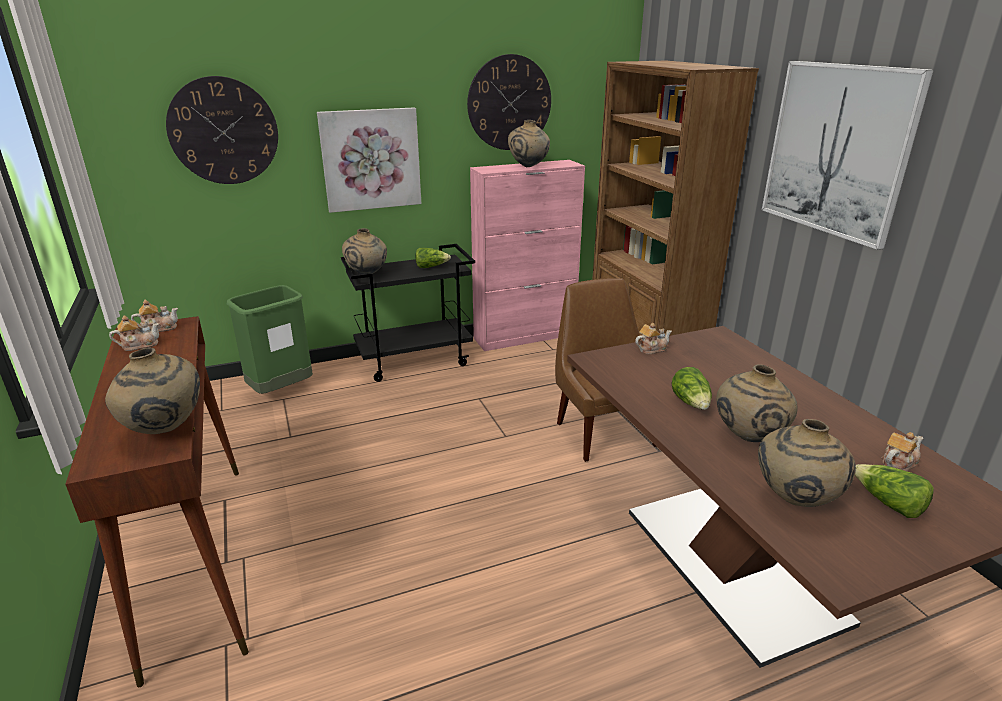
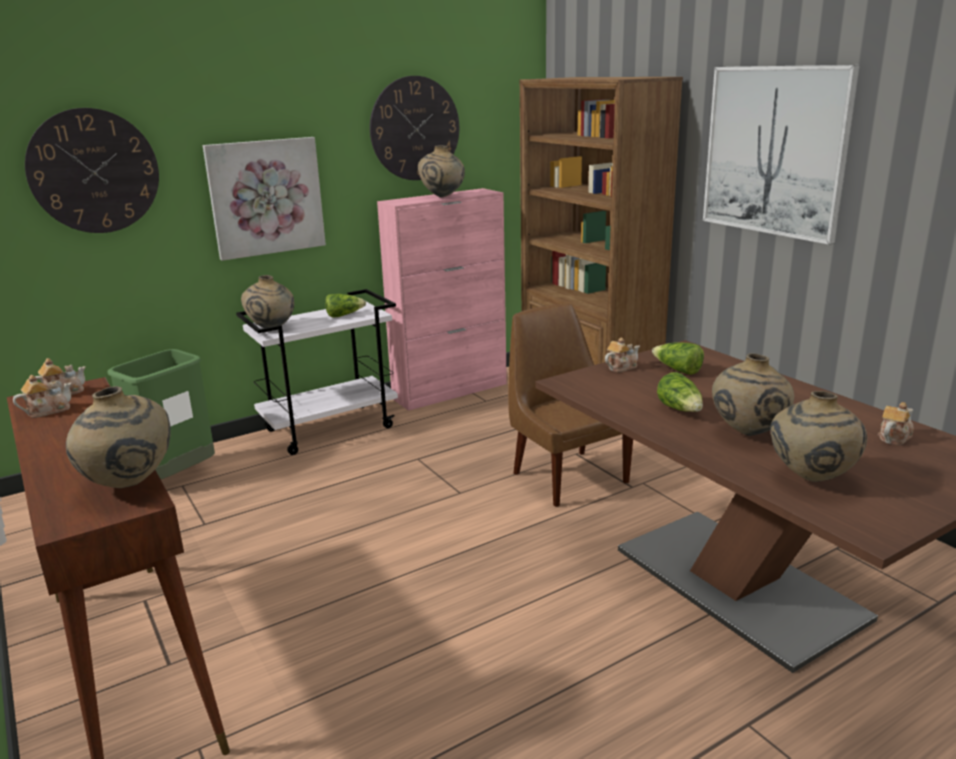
camera: 10 degrees left, 5 degrees down
black cart [341,244,475,382] -> white cart [236,289,398,455]
lettuce [855,464,934,518] -> lettuce moved to [652,343,704,375]

